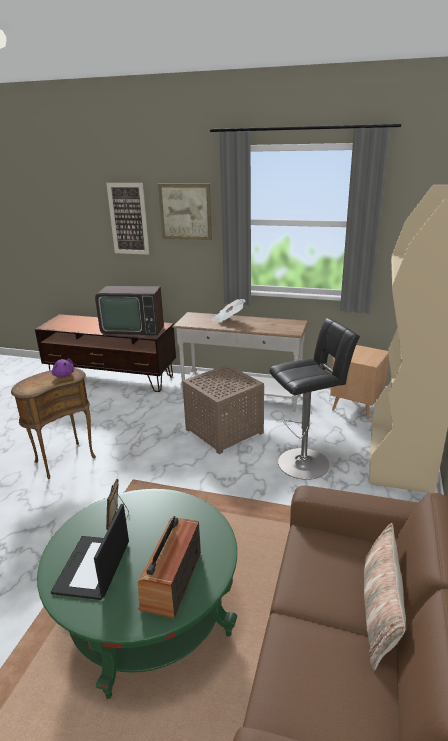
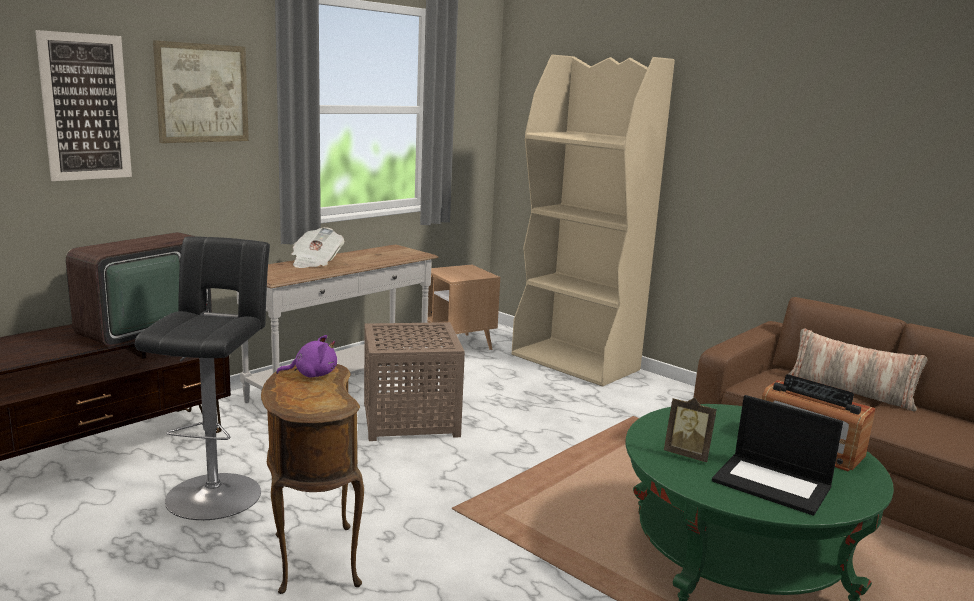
camera: 65 degrees left, 10 degrees down
black stool [269,318,360,480] -> black stool moved to [135,237,270,520]

